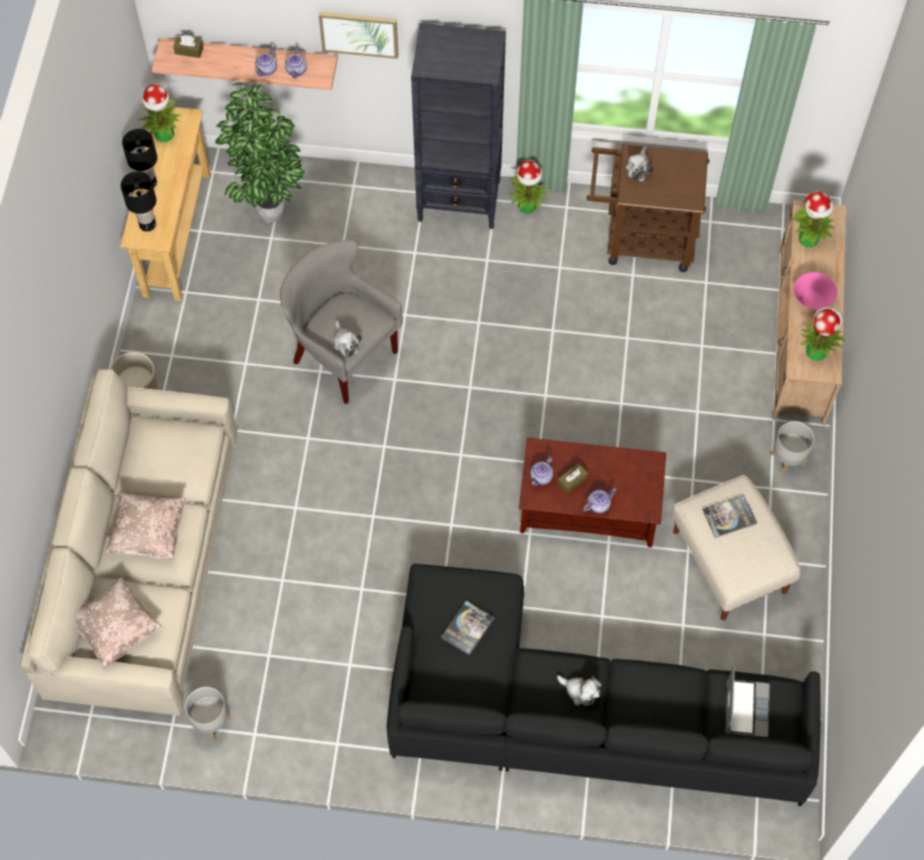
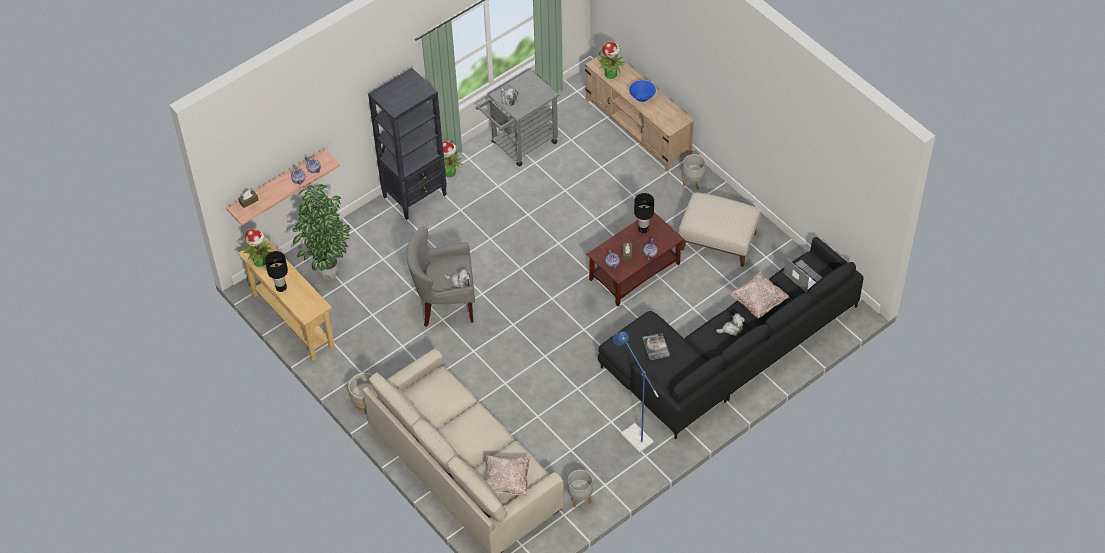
camera: 45 degrees left, 10 degrees down
beige pillow [105,492,186,561] -> beige pillow moved to [730,271,790,318]
black table lamp [121,171,156,232] -> black table lamp moved to [634,193,654,233]
picture [319,12,398,59] -> none
brown cart [586,144,709,272] -> grey cart [476,69,559,166]
book [702,495,757,538] -> none
pink bowl [794,272,837,309] -> blue bowl [629,80,656,102]
potted plant [800,307,846,361] -> none
none -> blue floor lamp [613,331,659,453]

